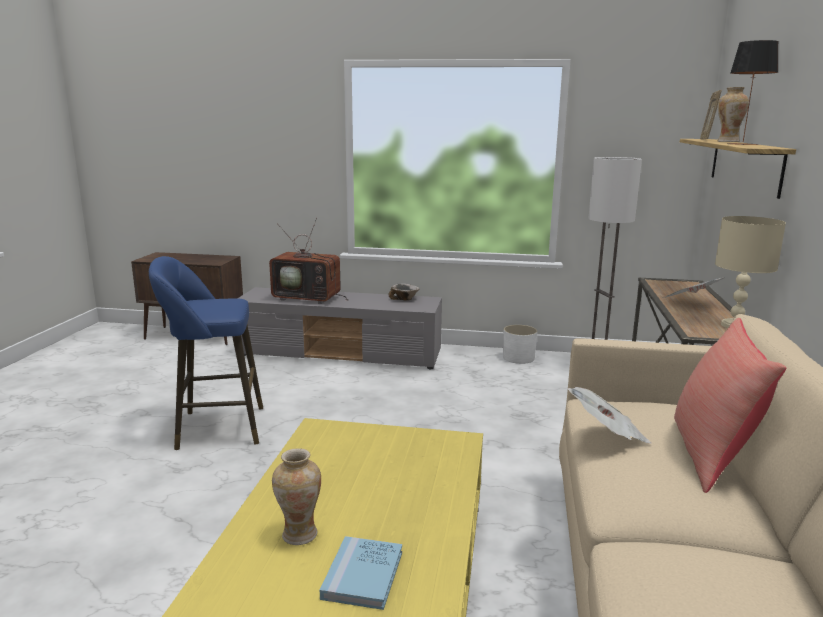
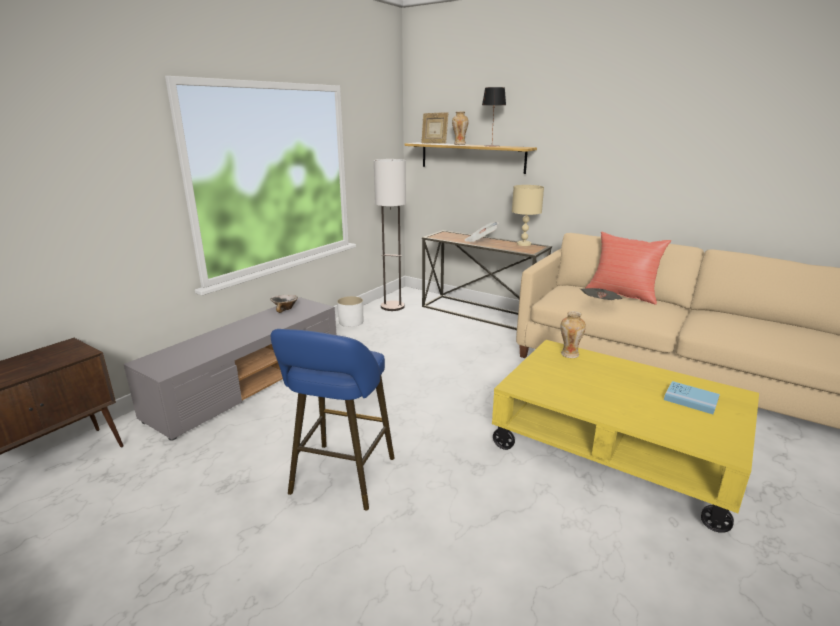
camera: 65 degrees left, 5 degrees up
television [269,218,348,304] -> none
vase [272,448,321,545] -> vase moved to [560,311,586,358]

